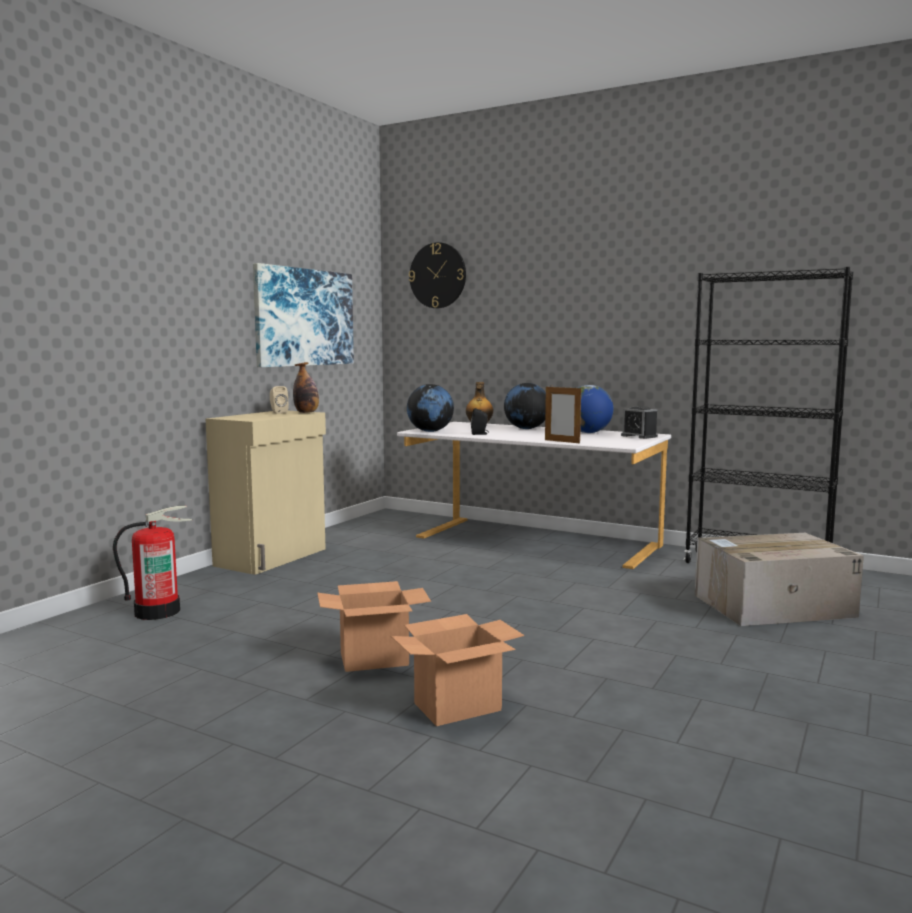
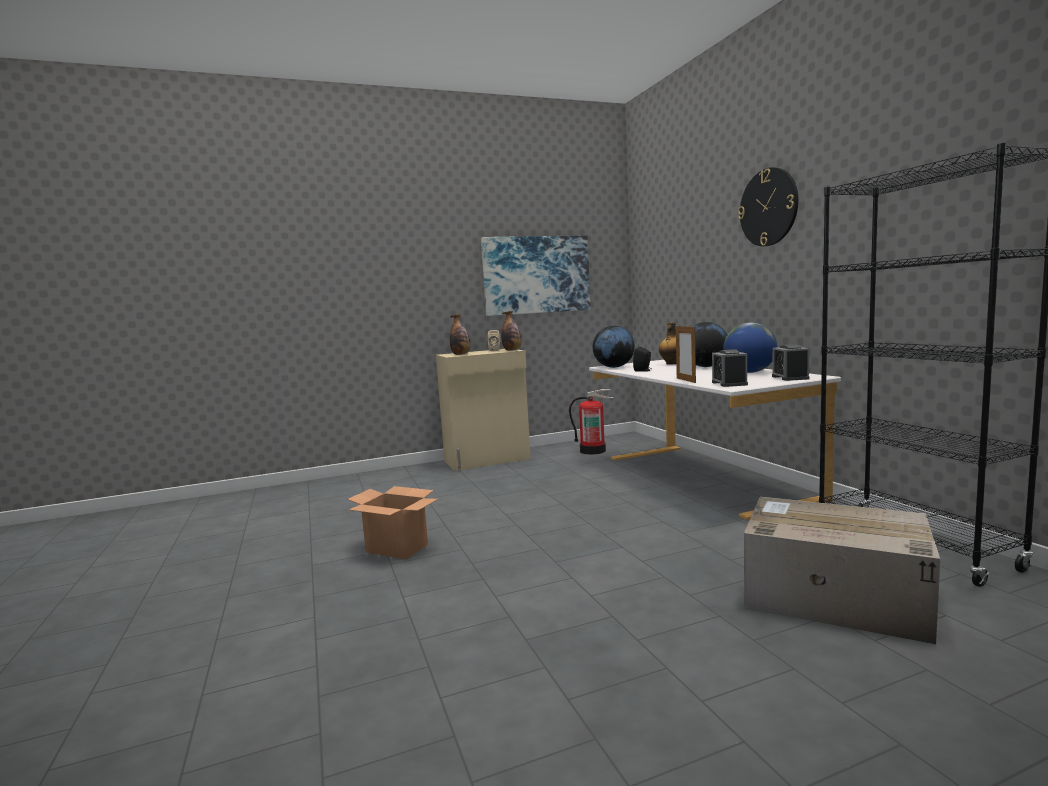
camera: 40 degrees right, 0 degrees up
fire extinguisher [113,505,192,620] -> fire extinguisher moved to [569,389,614,455]
cardboard box [391,614,524,726] -> none
wall clock [409,242,466,308] -> wall clock moved to [738,167,798,246]
none -> bottle [449,314,470,355]
none -> alarm clock [712,349,748,387]

